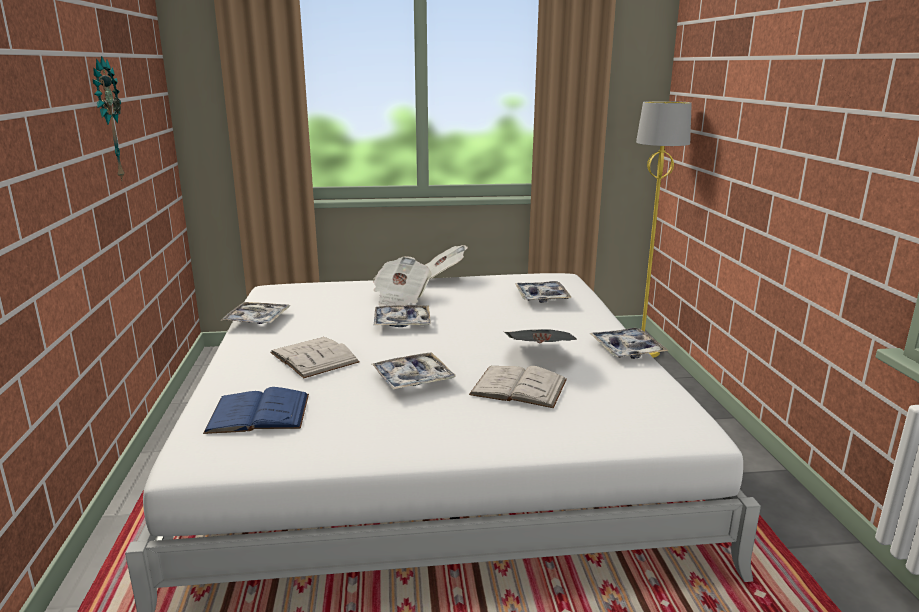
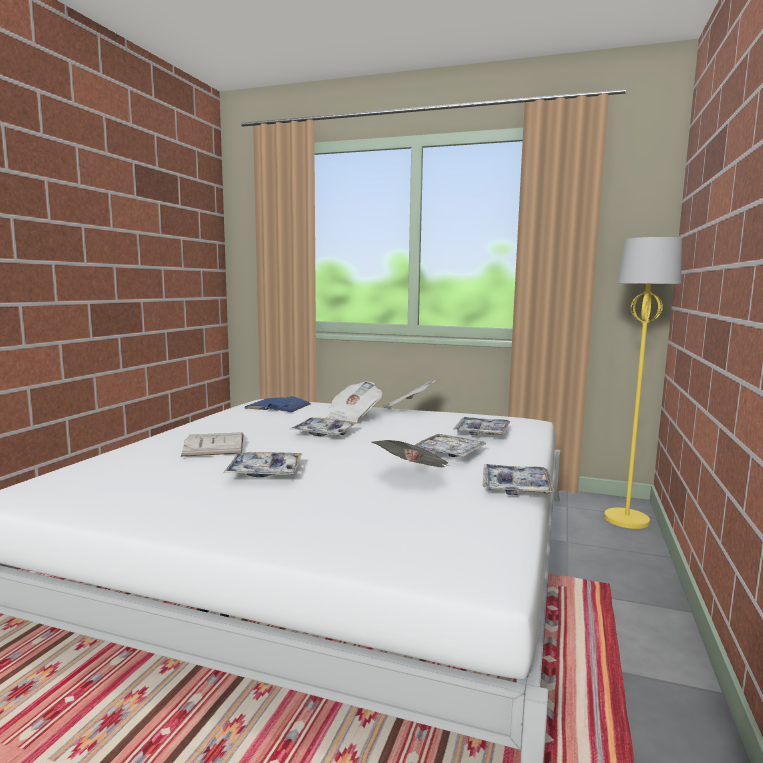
camera: 25 degrees right, 10 degrees down
wall clock [93,56,125,181] -> none
blue book [203,387,309,434] -> blue book moved to [245,396,311,412]
tray [220,302,290,324] -> tray moved to [415,434,486,457]
white book [469,366,567,408] -> none

